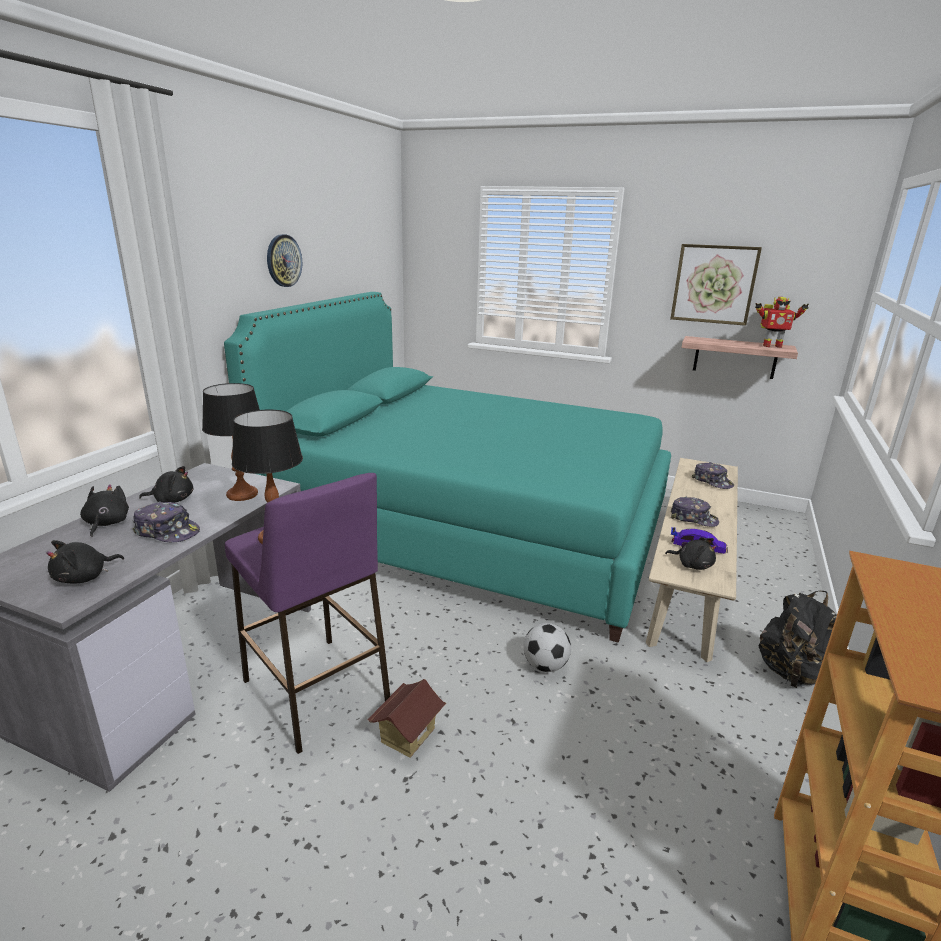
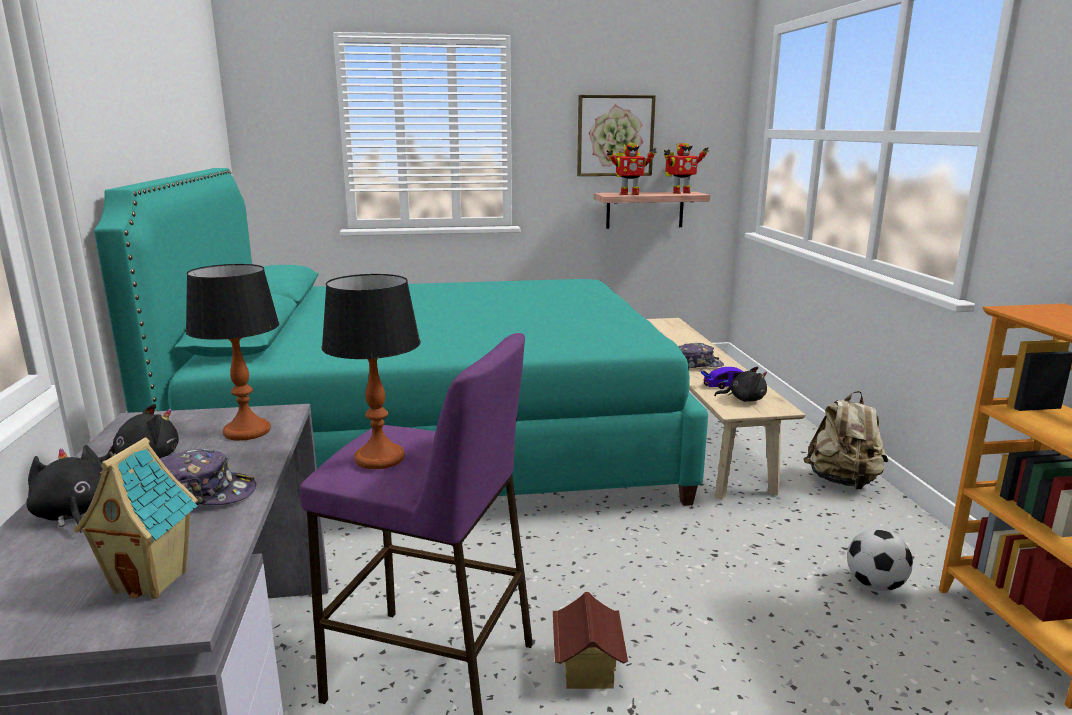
camera: 30 degrees left, 5 degrees down
black plush toy [46,540,124,584] -> toy house [74,437,198,599]
wall clock [267,234,302,287] -> none
football [524,623,571,672] -> football moved to [847,529,913,591]
cap [692,462,734,489] -> none
black backpack [759,591,836,688] -> beige backpack [803,391,888,490]
none -> toy robot [607,143,656,195]

